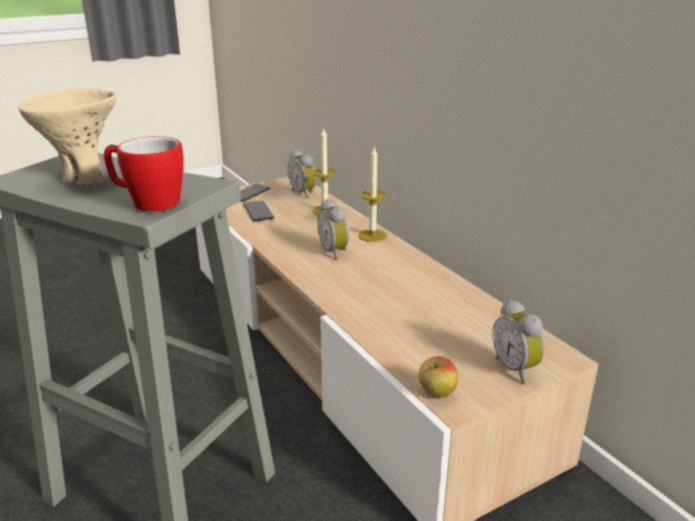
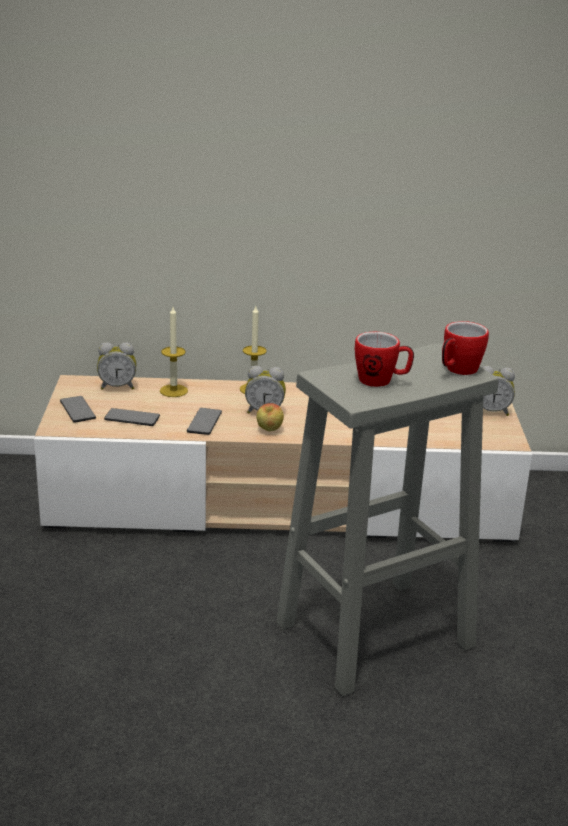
camera: 60 degrees left, 0 degrees up
beige bowl [18,89,116,186] -> mug [355,332,414,387]
apple [418,356,458,398] -> apple moved to [256,403,284,431]
none -> phone [187,408,222,435]

